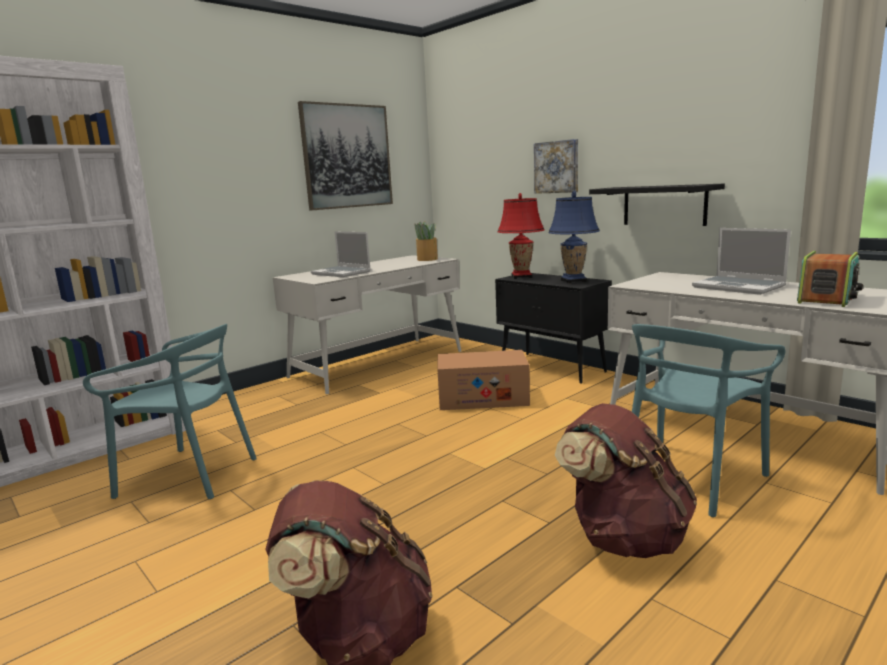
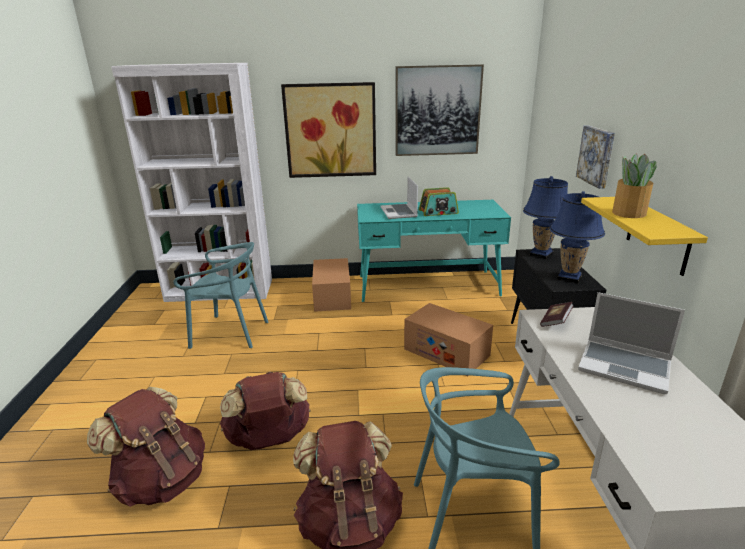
camera: 40 degrees right, 10 degrees up
turquoise chair [83,324,257,499] -> turquoise chair turned 45 degrees counterclockwise [173,242,268,349]
white desk [273,255,461,394] -> turquoise desk [357,200,511,302]
potted plant [415,221,438,261] -> potted plant moved to [612,153,656,218]
red table lamp [497,193,544,279] -> blue table lamp [523,176,568,259]
black shelf [589,184,725,226] -> yellow shelf [581,197,708,276]
laptop [692,228,791,295] -> laptop turned 60 degrees counterclockwise [578,292,685,394]
radio [797,251,863,307] -> radio moved to [419,187,459,216]
none -> brown backpack [220,372,311,450]
none -> picture [281,82,376,178]
none -> cardboard box [312,258,351,312]
none -> book [540,302,574,327]

